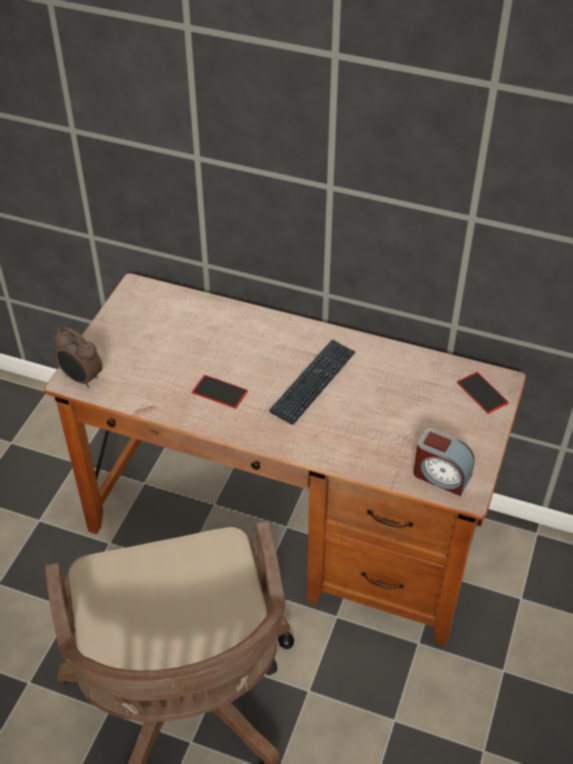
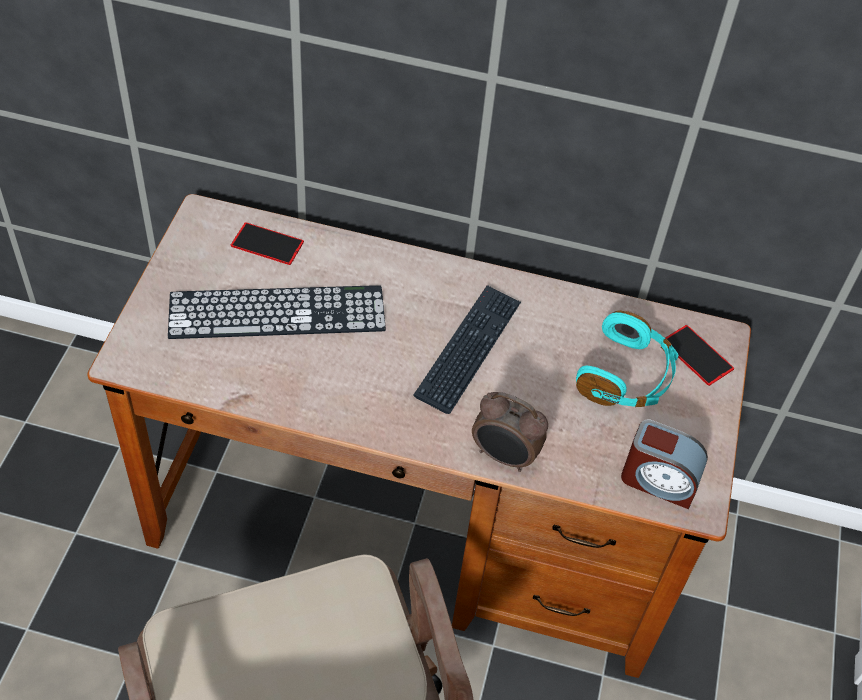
camera: 10 degrees left, 5 degrees up
alarm clock [54,327,102,388] -> alarm clock moved to [472,392,548,472]
phone [192,375,248,409] -> phone moved to [231,222,304,265]
none -> keyboard [168,285,386,339]
none -> turquoise headphones [576,310,679,407]

